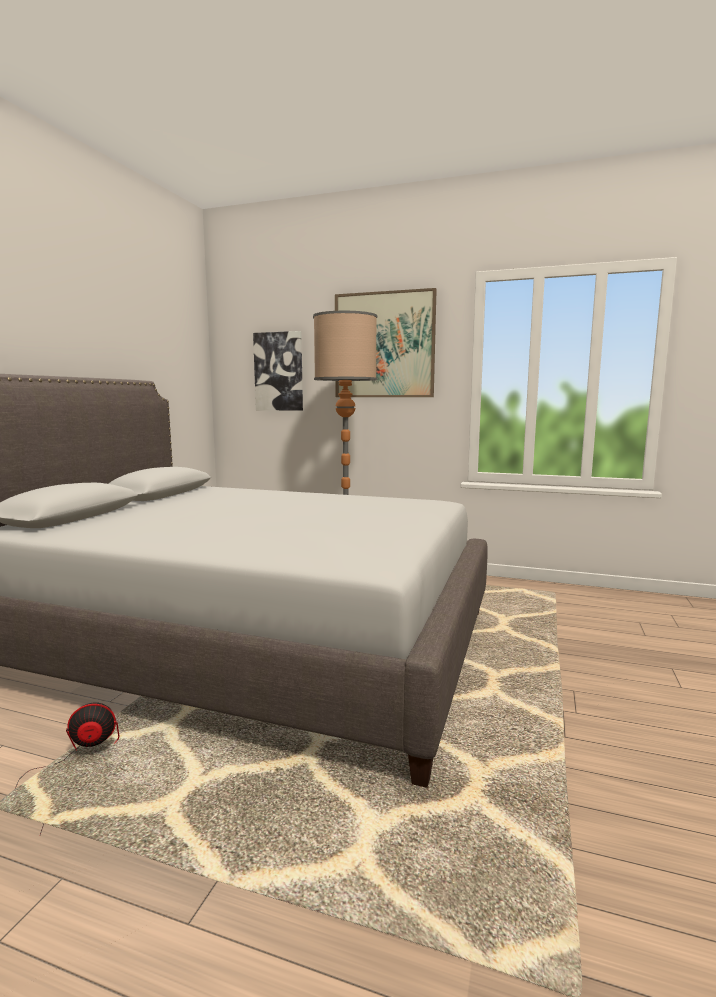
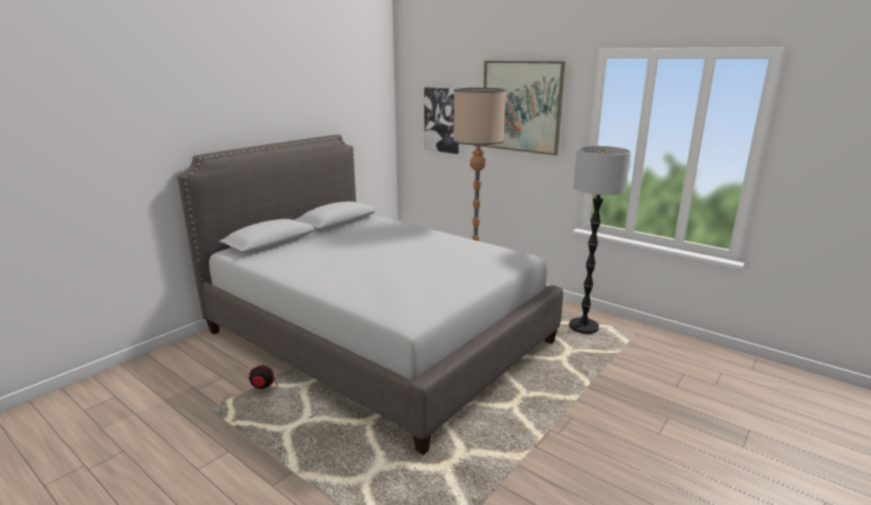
camera: 20 degrees right, 10 degrees up
none -> floor lamp [569,146,631,334]

